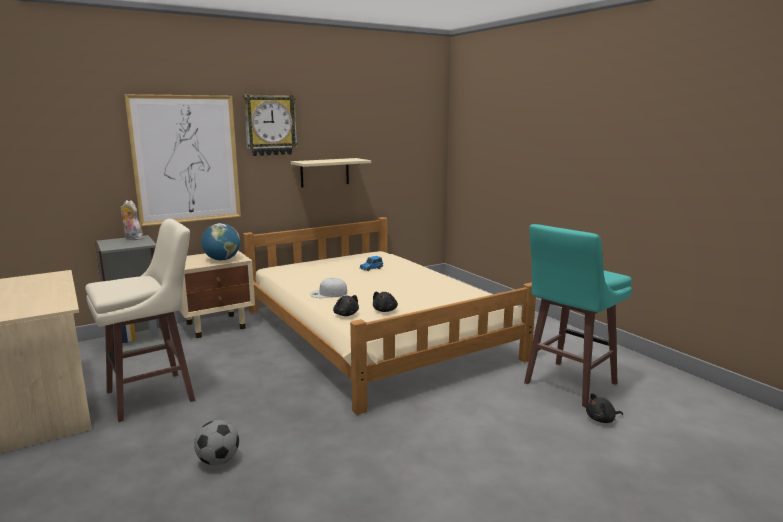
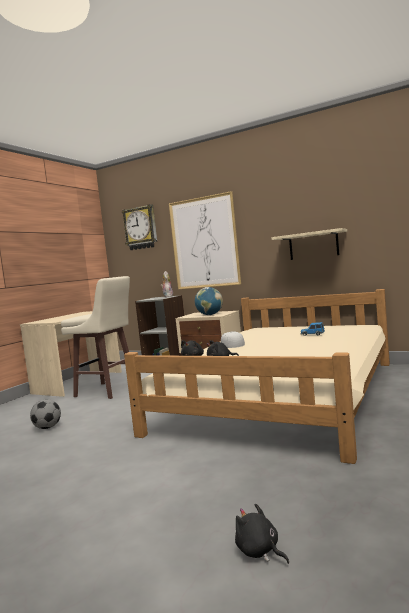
camera: 60 degrees right, 10 degrees down
wall clock [243,95,298,156] -> wall clock moved to [122,204,157,250]
turquoise stool [524,224,632,407] -> none

